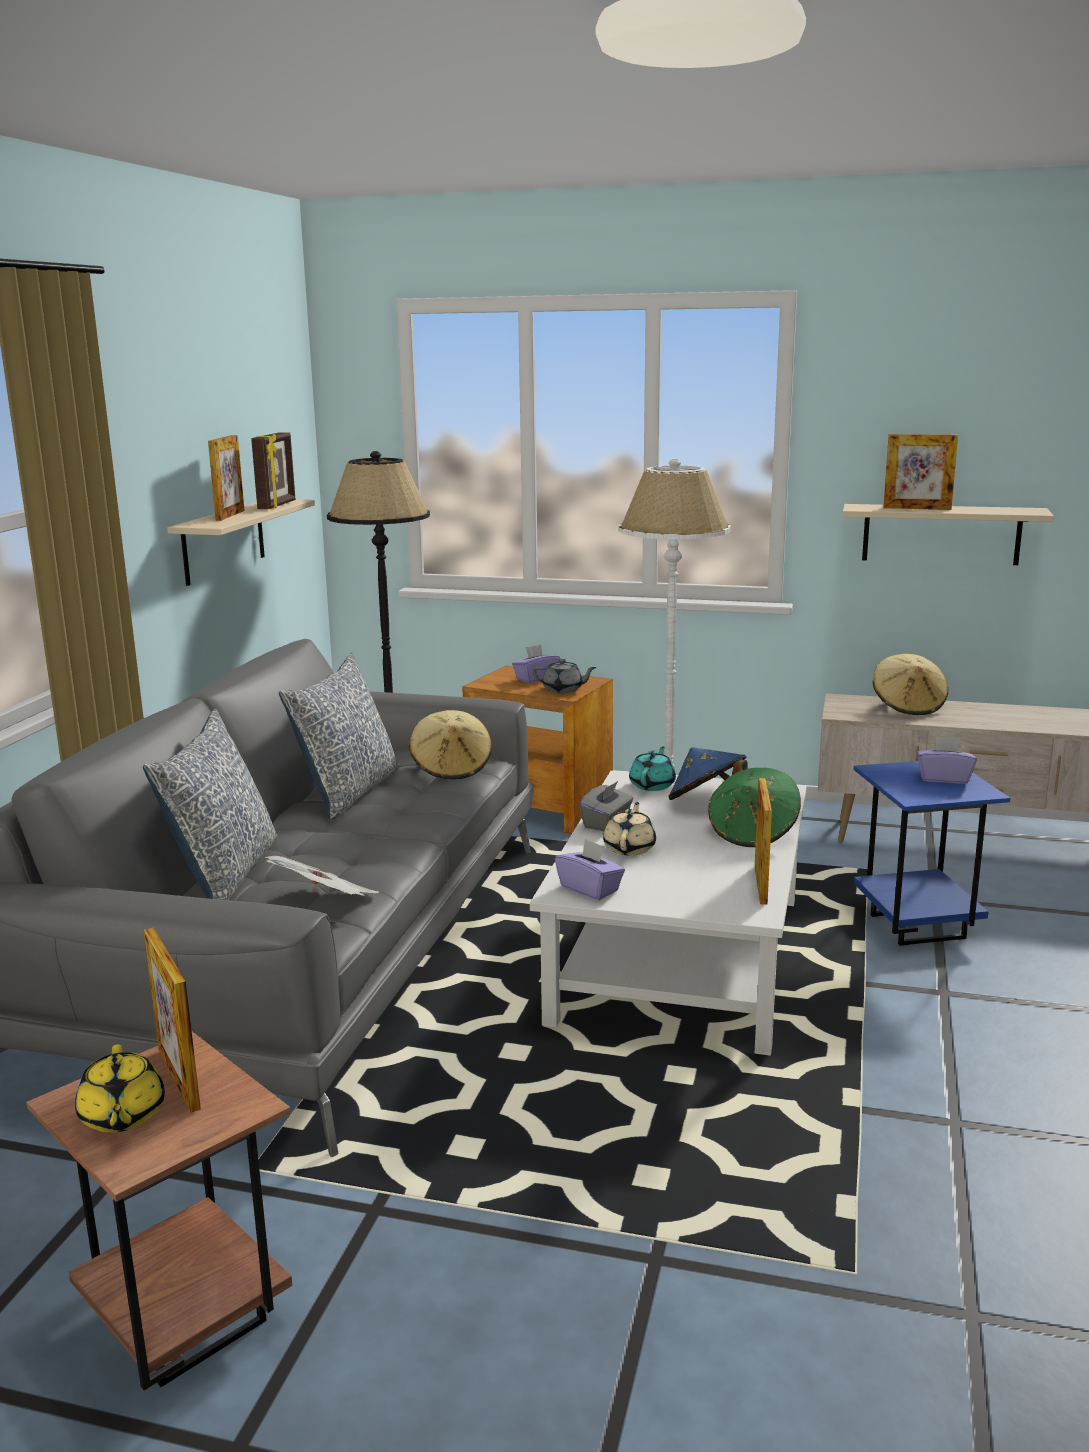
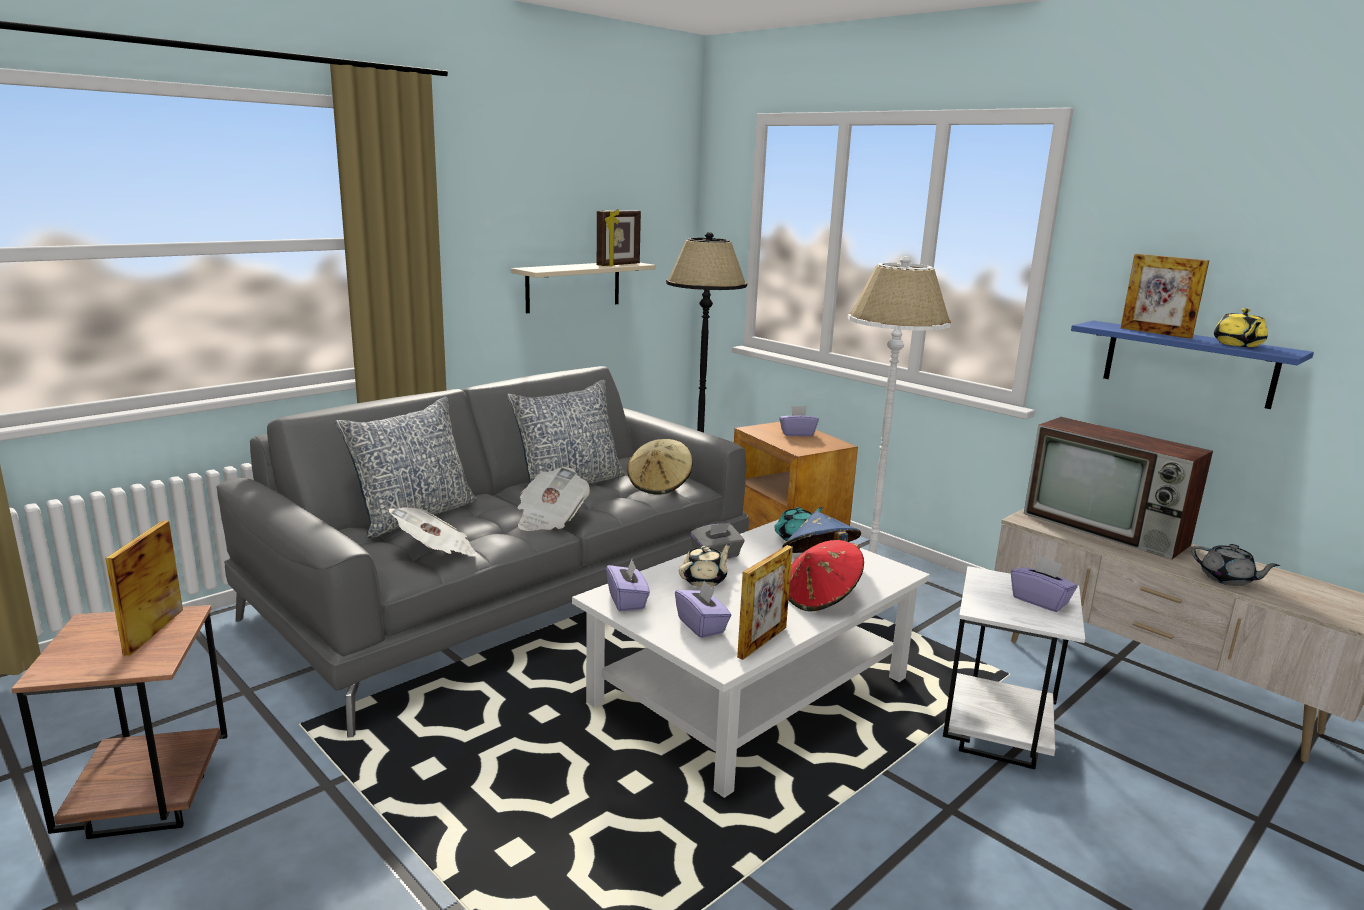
camera: 30 degrees right, 0 degrees up
yellow teapot [75,1044,165,1133] -> yellow teapot moved to [1214,308,1268,347]
picture frame [208,435,245,521] -> none
grey teapot [533,659,597,693] -> grey teapot moved to [1191,544,1280,586]
green hat [708,768,801,847] -> red hat [788,540,864,612]
beige shelf [842,504,1054,565] -> blue shelf [1071,320,1314,409]
blue side table [854,761,1010,946] -> white side table [943,566,1085,769]
beige hat [873,654,948,715] -> television [1024,417,1213,560]
none -> newspaper [517,467,590,531]
none -> purple tissue box [675,581,731,638]

